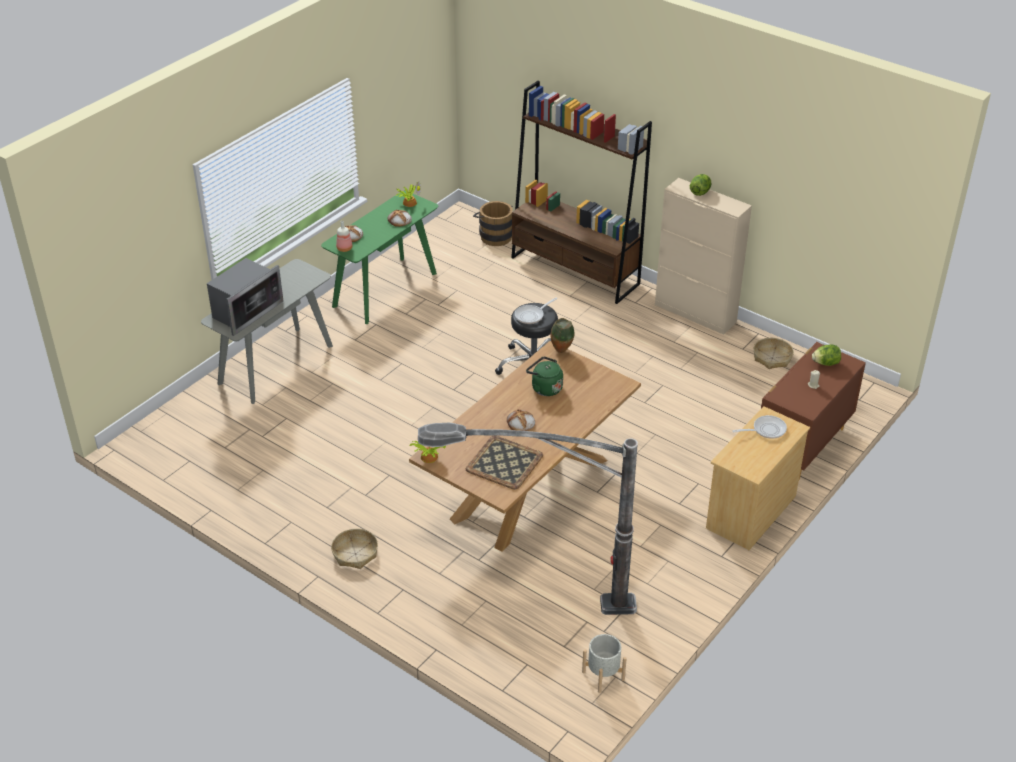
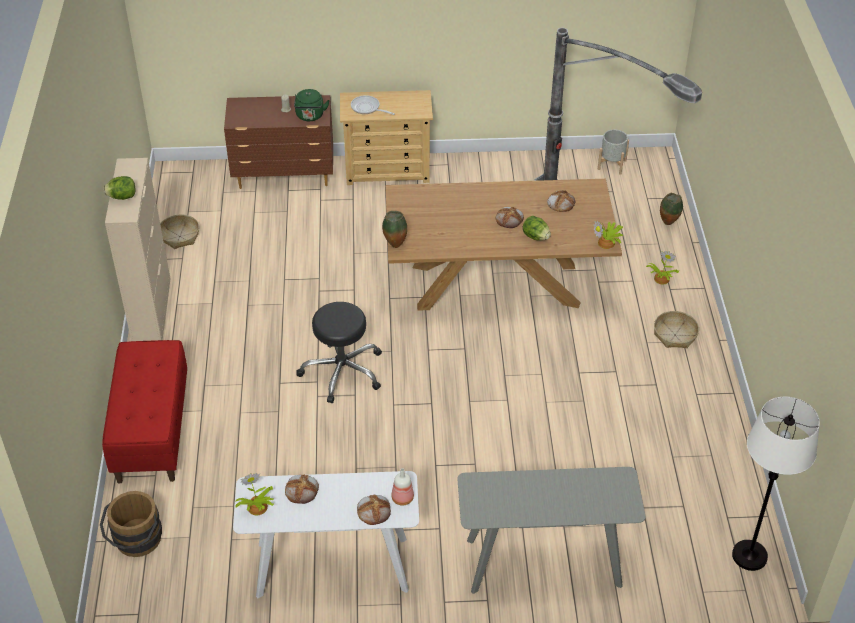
camera: 130 degrees left, 5 degrees up
microwave [207,258,283,336] -> none
green console table [321,191,438,324] -> white console table [233,471,419,598]
tray [466,435,543,490] -> bread [547,190,575,212]
brown bookcase [511,81,652,304] -> red bench [102,340,187,484]
frying pan [515,298,557,324] -> none
green kettle [526,357,563,396] -> green kettle moved to [294,89,330,121]
lettuce [812,344,841,366] -> lettuce moved to [523,216,551,240]
none -> potted plant [646,251,679,285]
none -> vase [660,193,683,225]
none -> white floor lamp [732,397,820,571]

